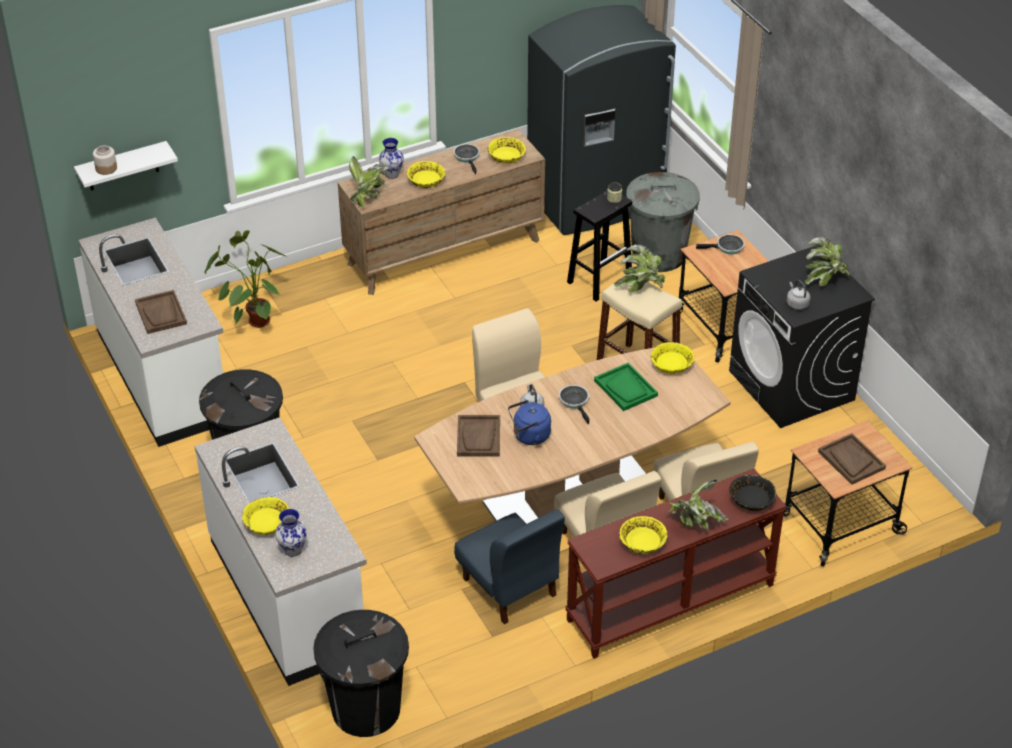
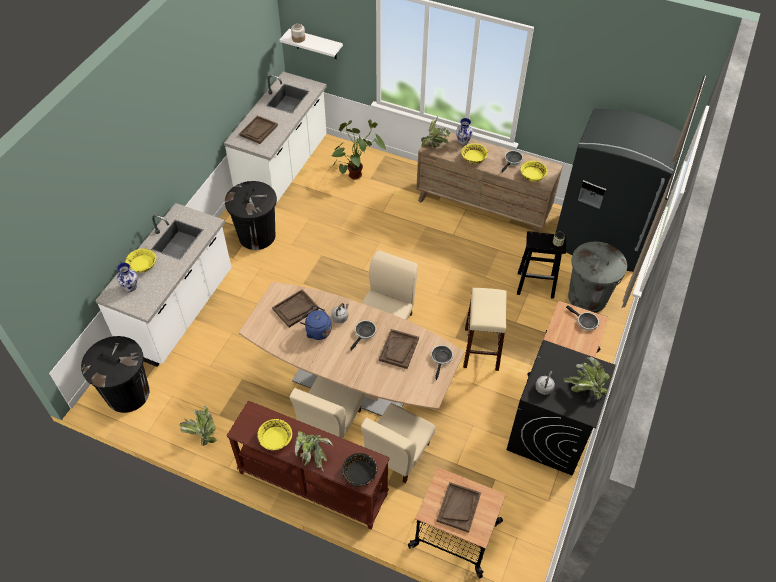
camera: 50 degrees right, 10 degrees up
blue chair [454,509,565,625] -> none
green tray [594,363,658,411] -> brown tray [379,329,419,369]
potted plant [614,244,666,292] -> potted plant moved to [179,406,217,446]
yellow bowl [651,342,694,374] -> frying pan [431,345,453,380]

